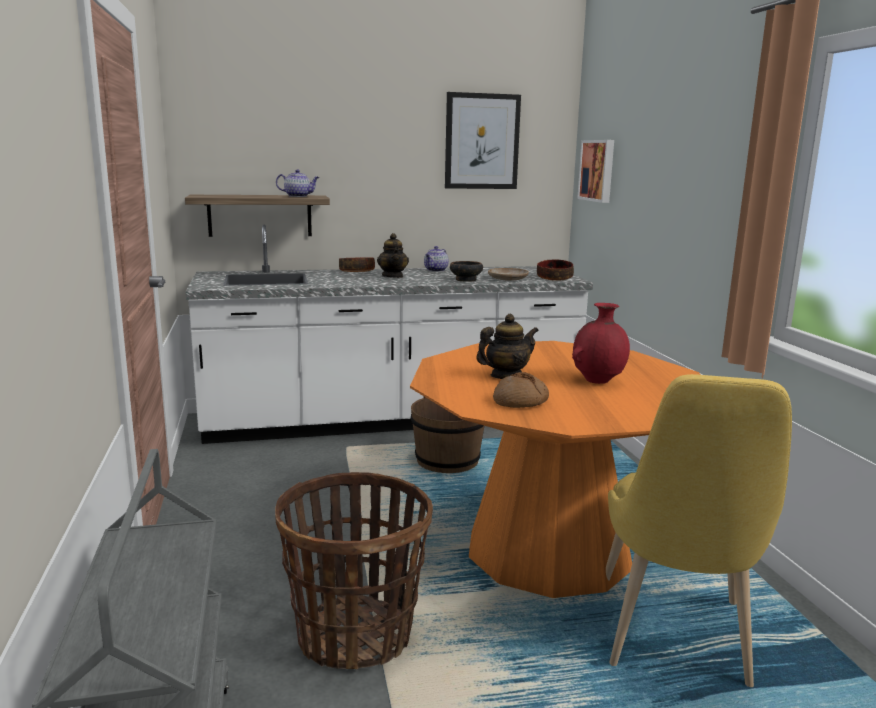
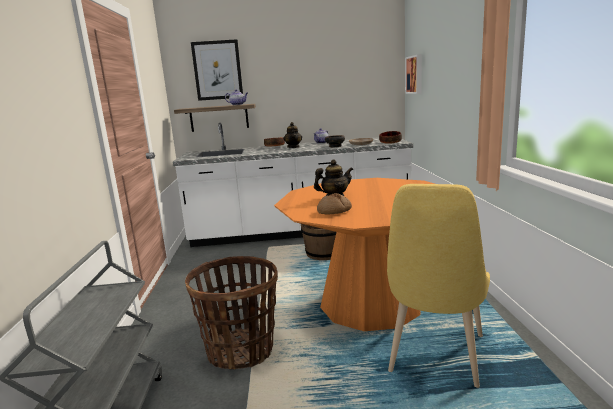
camera: 10 degrees right, 0 degrees up
picture [445,92,521,189] -> picture moved to [191,39,243,101]
red vase [572,303,630,384] -> none

